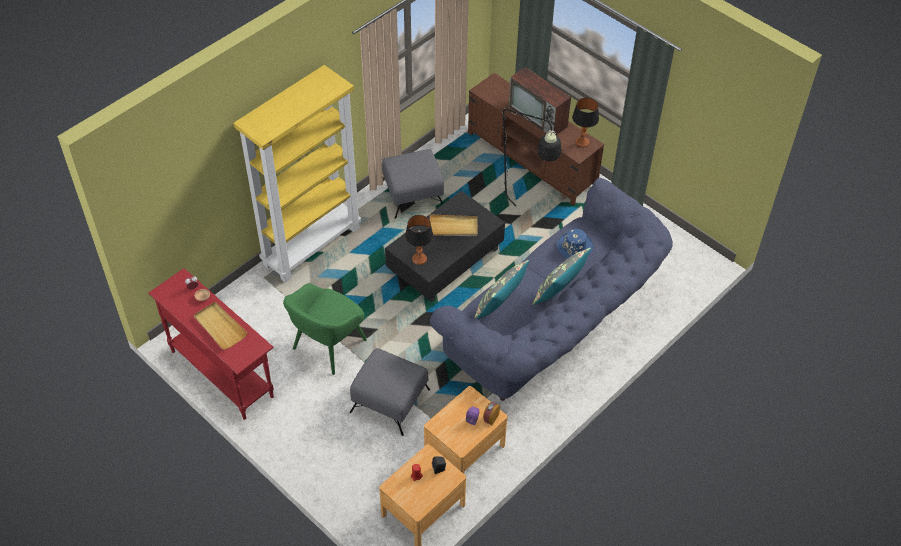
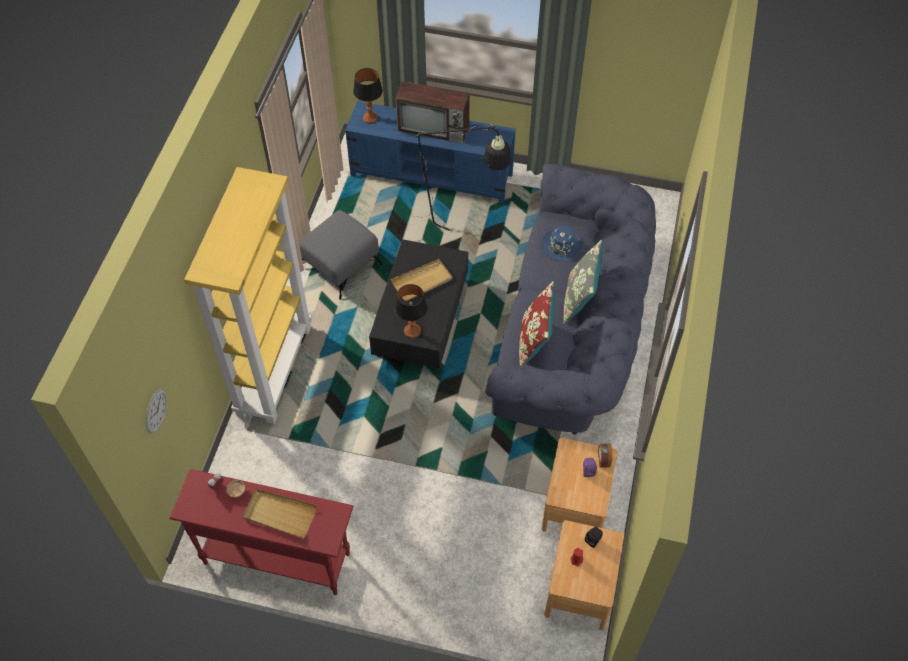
camera: 30 degrees left, 5 degrees up
green armchair [283,284,367,375] -> none
grey ottoman [350,348,430,436] -> none
brown tv stand [468,73,604,206] -> blue tv stand [345,101,516,204]
grey pillow [475,260,529,319] -> red pillow [519,281,555,365]
table lamp [572,98,599,148] -> table lamp moved to [353,68,383,124]
none -> wall clock [146,389,167,434]

